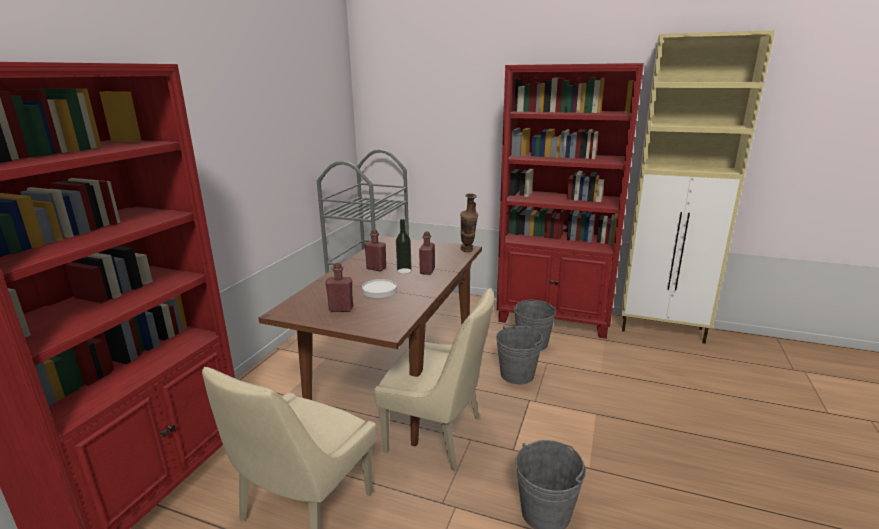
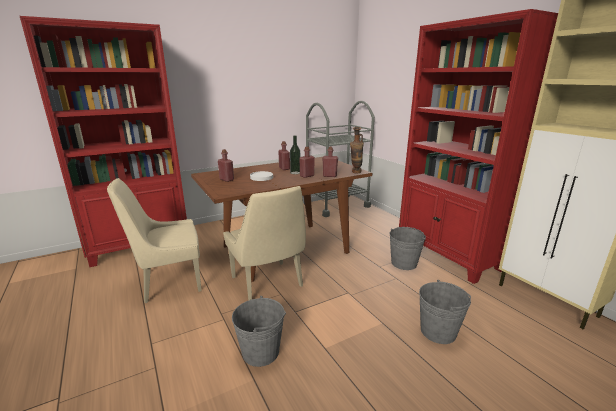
camera: 40 degrees right, 0 degrees up
grey bucket [496,326,543,384] -> grey bucket moved to [419,280,471,344]
none -> red bottle [322,147,338,177]

